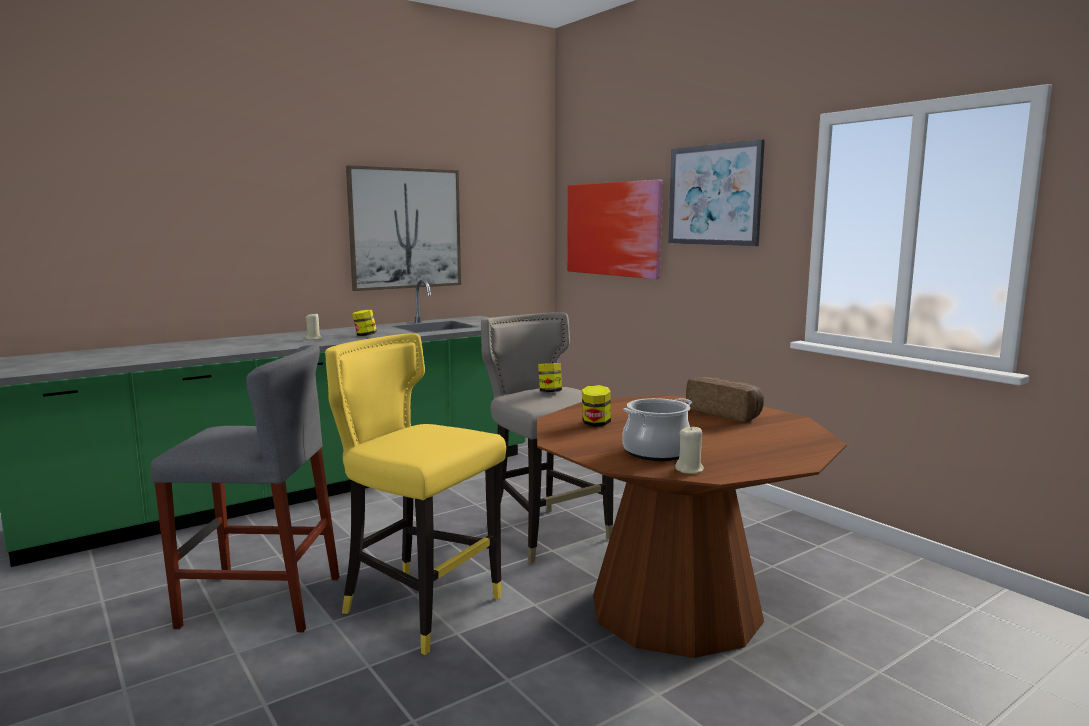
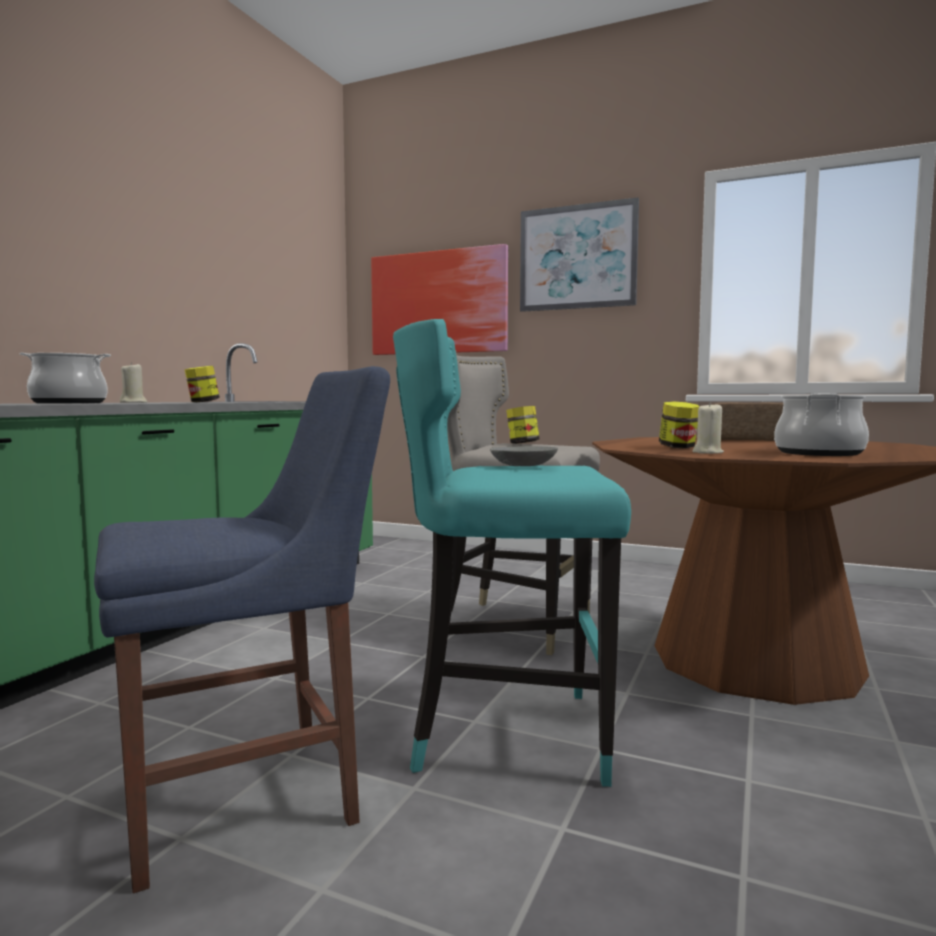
camera: 30 degrees left, 5 degrees down
grey stool [151,345,340,632] -> blue chair [94,366,390,893]
yellow stool [325,333,506,655] -> turquoise stool [393,319,631,787]
picture [346,165,461,291] -> none
beige candle [675,426,704,474] -> beige candle moved to [692,402,724,454]
none -> cooking pot [19,352,111,403]
none -> grey bowl [490,446,558,466]

